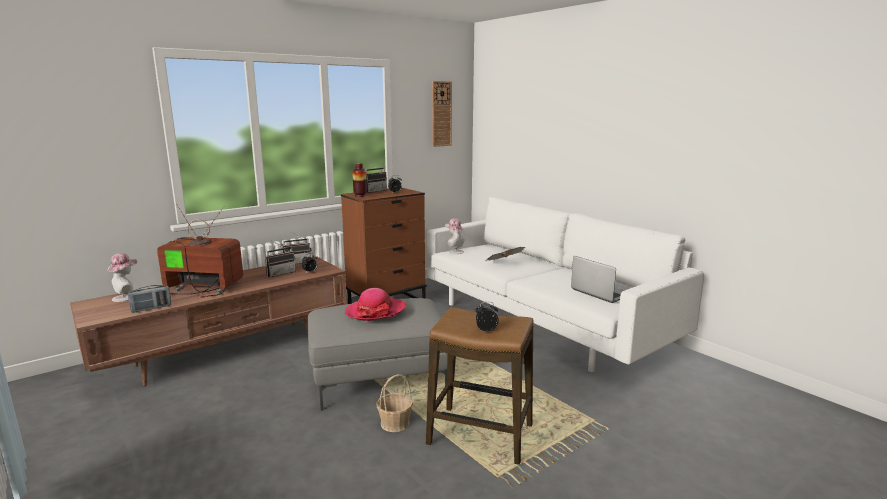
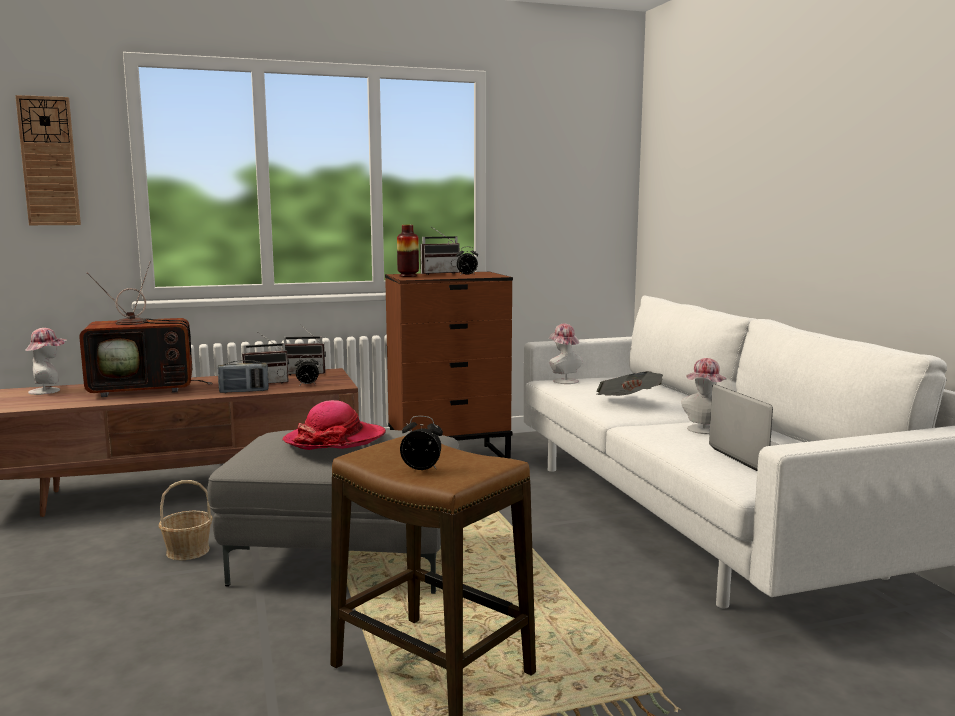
camera: 20 degrees right, 5 degrees down
radio [128,285,171,313] -> radio moved to [218,360,269,393]
television [157,204,243,298] -> television turned 135 degrees clockwise [79,262,213,397]
basket [376,374,413,432] -> basket moved to [159,480,213,561]
wall clock [432,81,452,147] -> wall clock moved to [15,95,81,225]
none -> hat [681,358,726,434]

